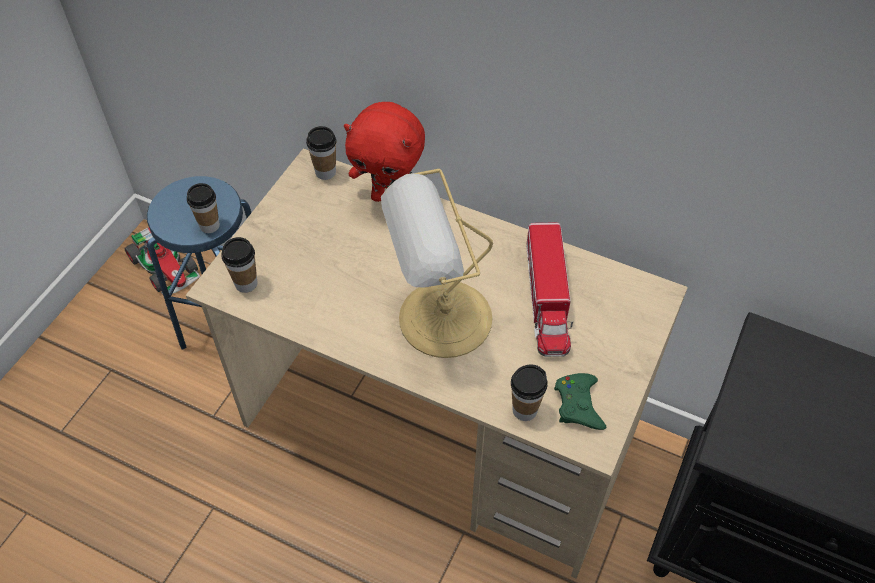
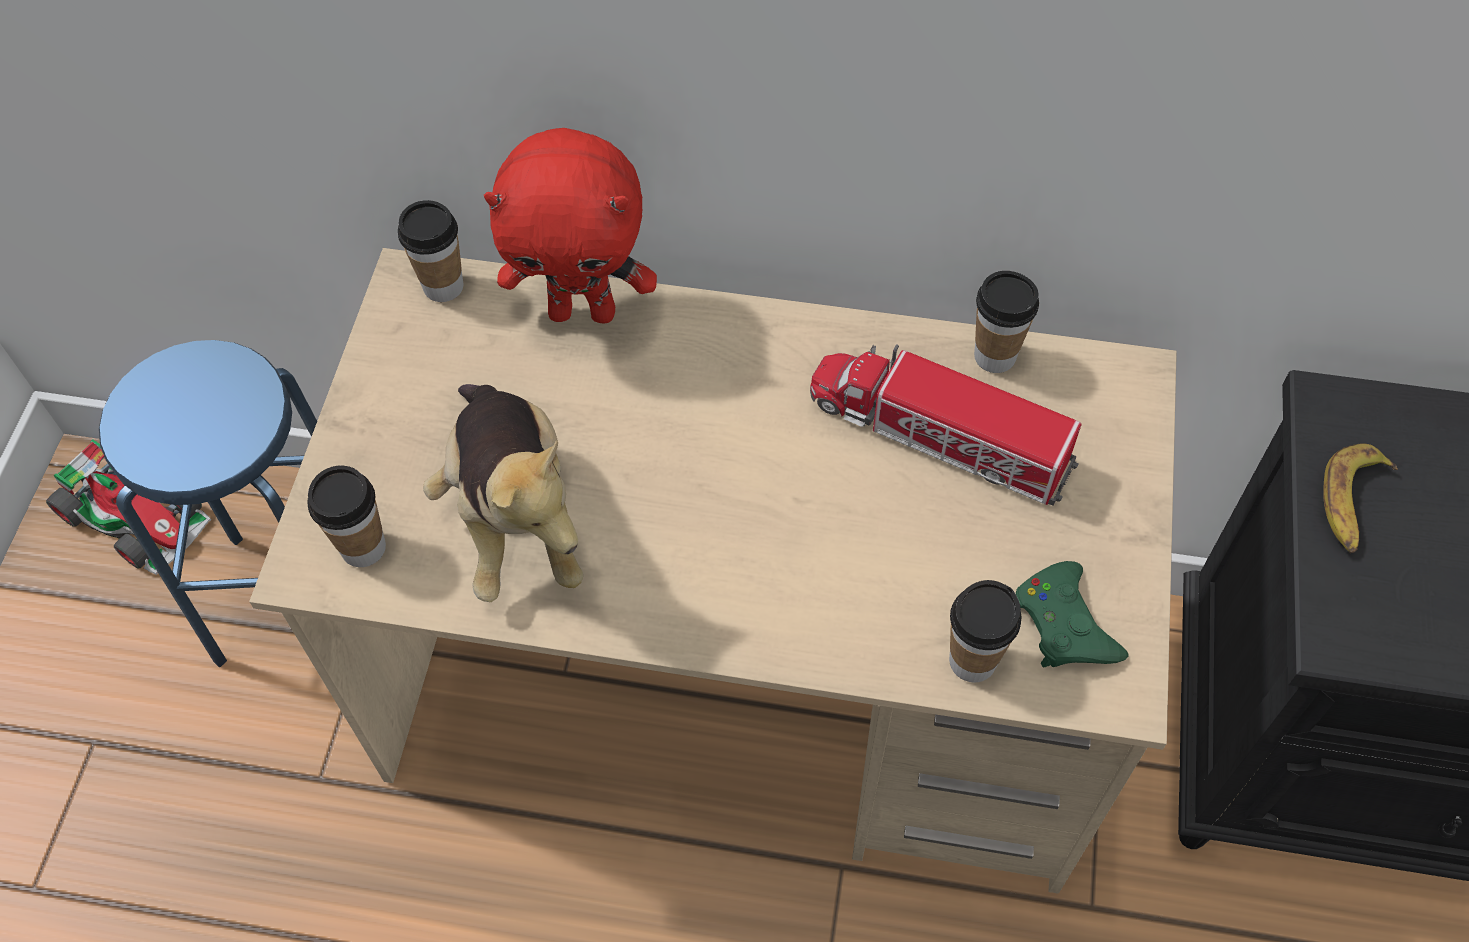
camera: 15 degrees left, 5 degrees up
cup [187,183,220,233] -> cup moved to [974,271,1039,373]
table lamp [381,169,493,358] -> none
toy truck [526,222,573,357] -> toy truck turned 135 degrees clockwise [810,344,1081,506]
none -> plush toy [423,384,583,602]
none -> banana [1323,443,1398,553]

